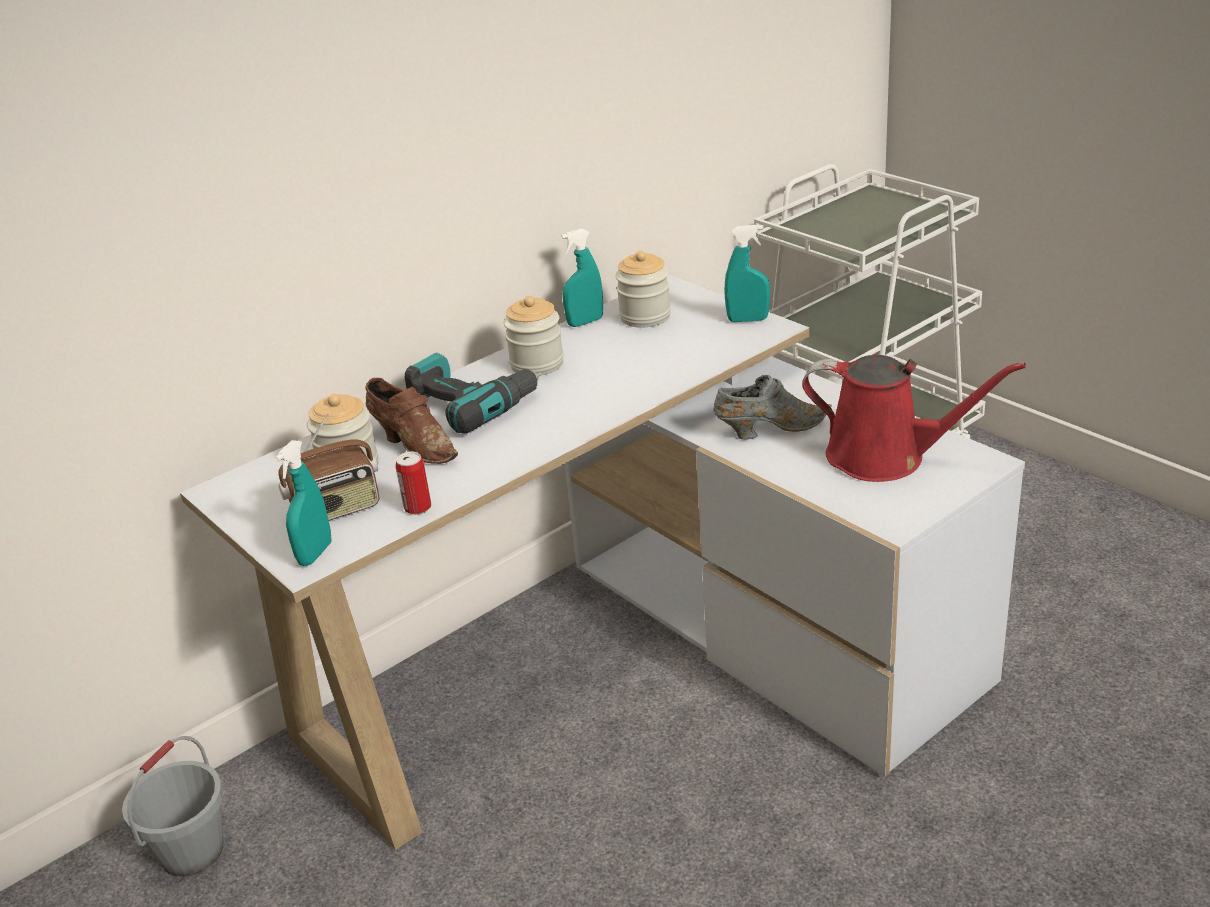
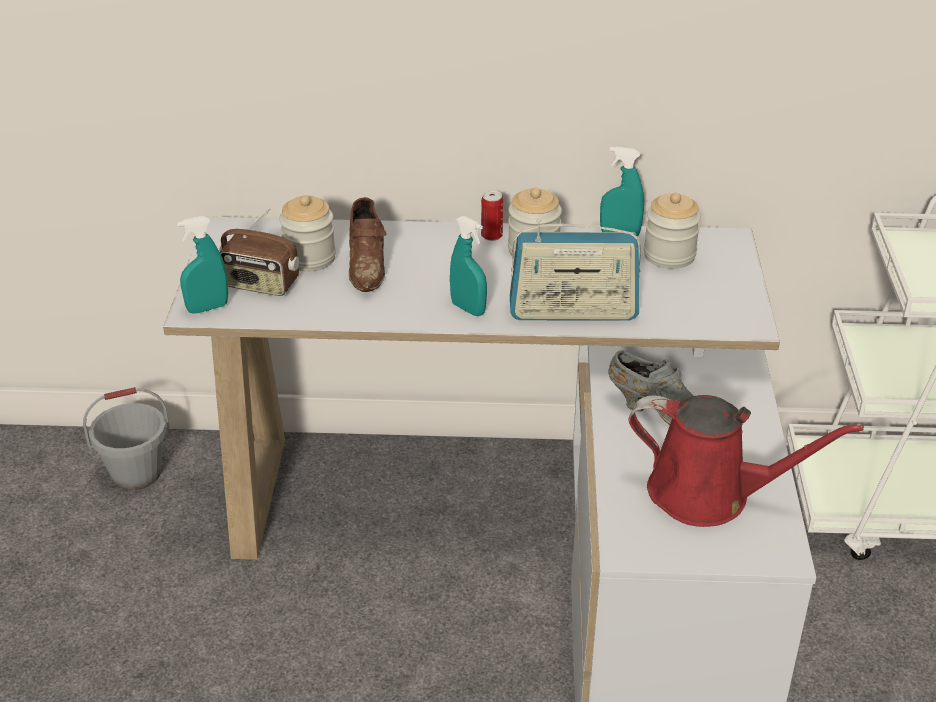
camera: 40 degrees right, 5 degrees up
can [396,452,431,515] -> can moved to [481,191,503,241]
power drill [405,353,542,433] -> none
turquoise spray bottle [725,225,770,322] -> turquoise spray bottle moved to [450,216,487,316]
red watering can [802,355,1026,482] -> red watering can turned 45 degrees counterclockwise [629,395,864,527]
none -> radio [510,219,641,321]

